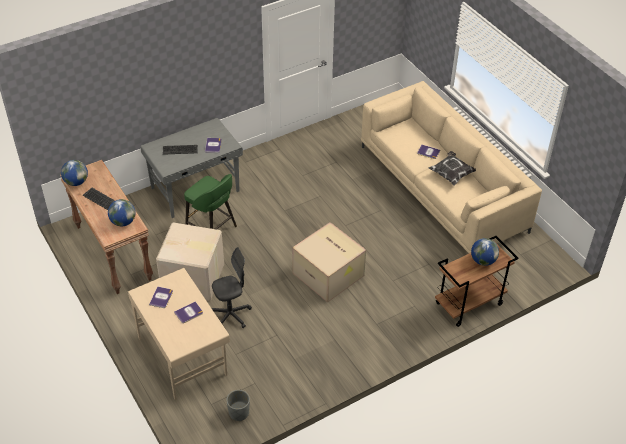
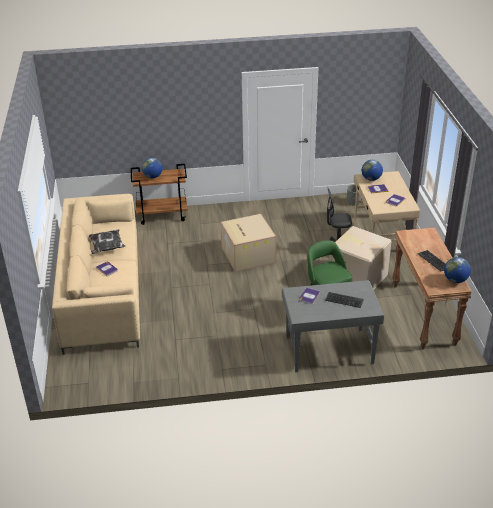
camera: 155 degrees left, 10 degrees down
globe [108,199,135,226] -> globe moved to [362,160,383,181]

